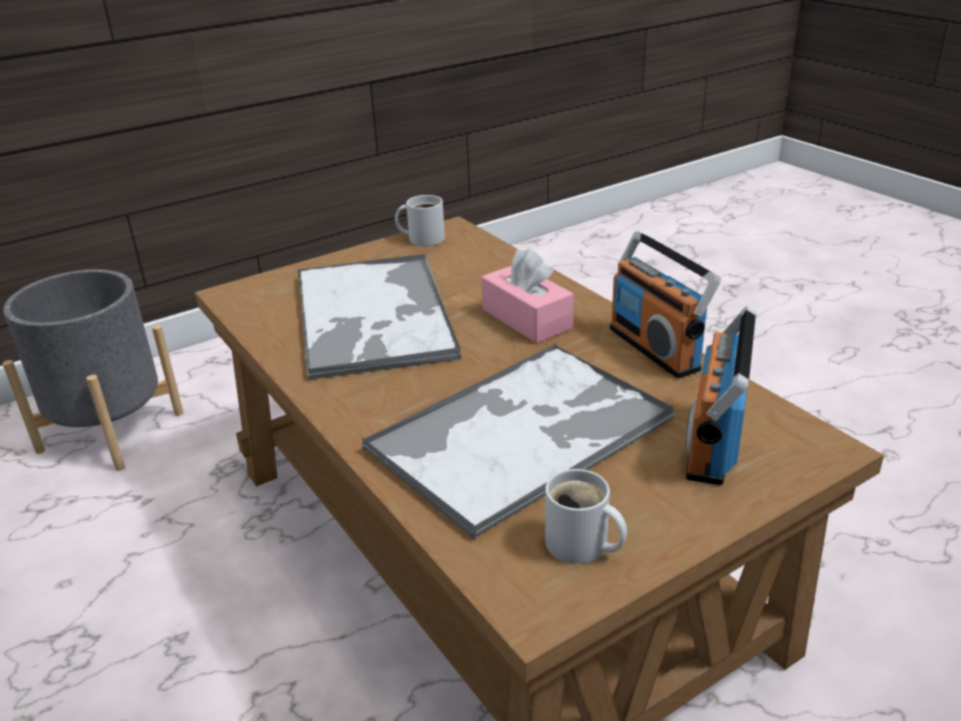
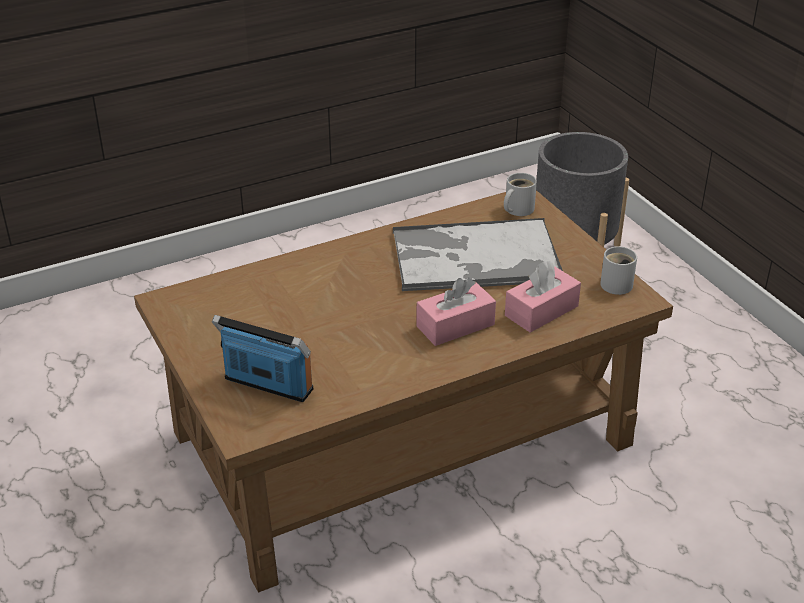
camera: 95 degrees right, 5 degrees up
tray [362,343,675,541] -> none
white mug [545,469,627,564] -> white mug moved to [504,173,537,216]
radio [610,231,721,378] -> none
none -> pink tissue box [505,260,581,333]

